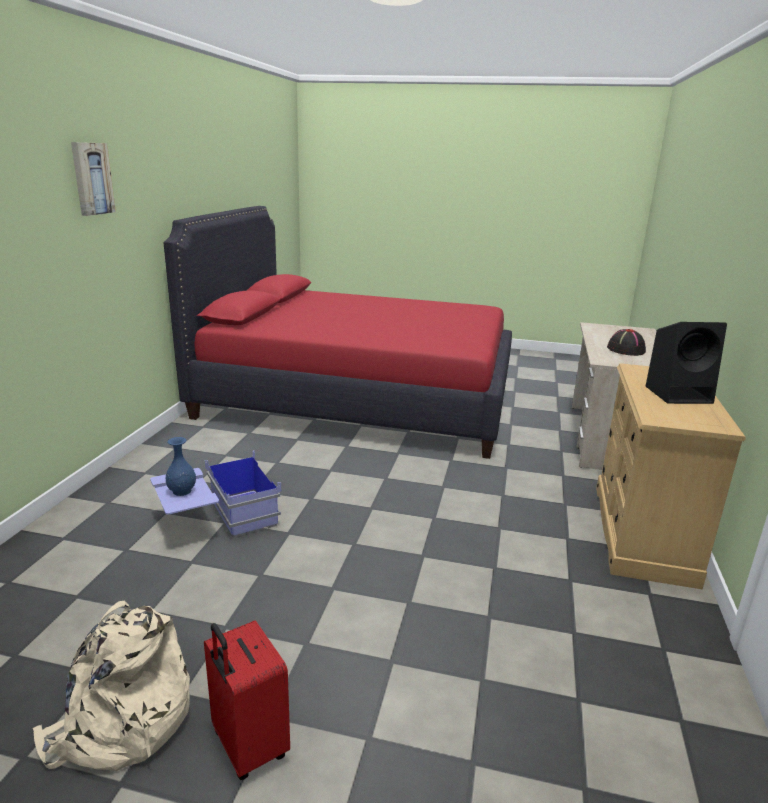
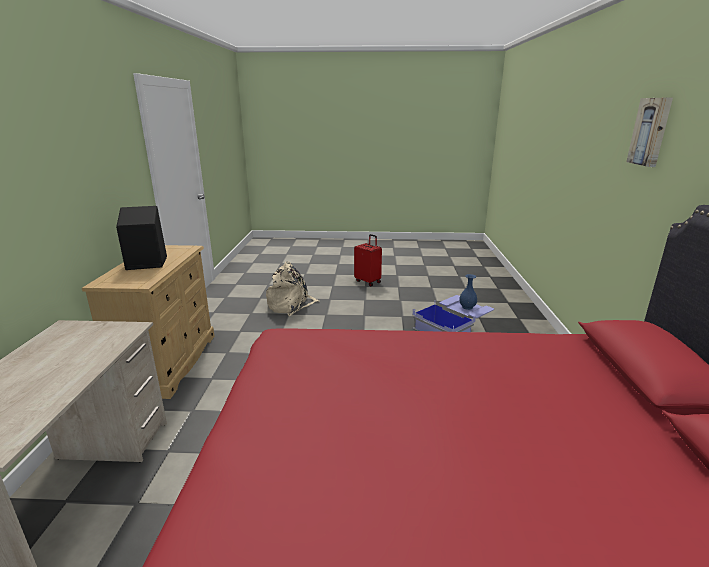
camera: 170 degrees right, 0 degrees up
beige backpack [33,601,190,771] -> beige backpack moved to [266,261,320,316]
black hat [607,329,646,356] -> none

